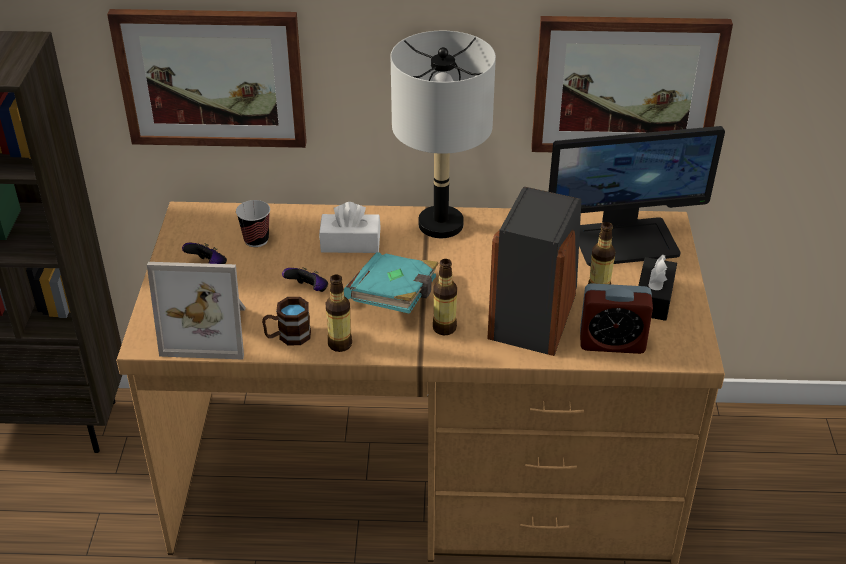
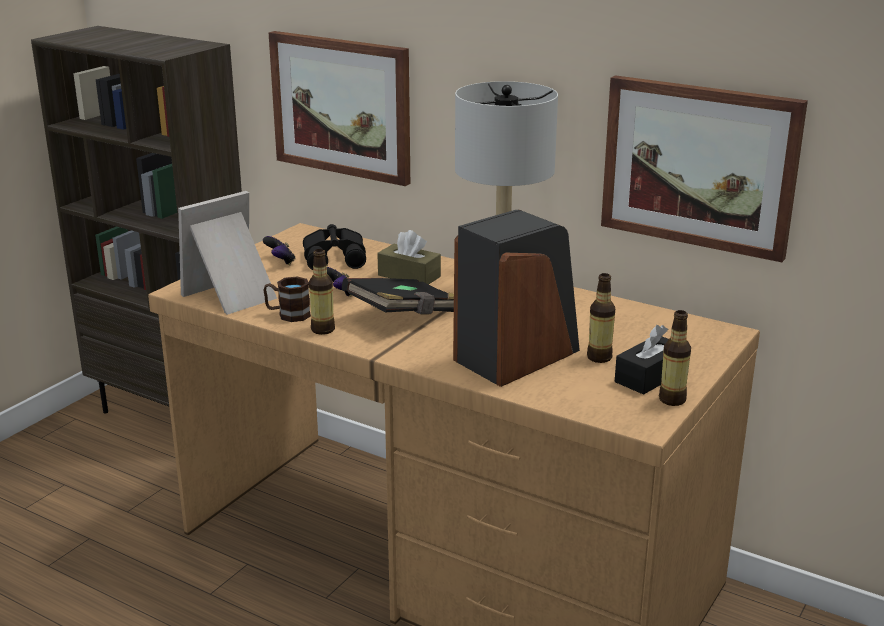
camera: 30 degrees right, 15 degrees down
picture frame [147,262,246,360] -> picture frame turned 105 degrees clockwise [178,191,277,315]
cup [236,200,270,247] -> black binoculars [303,224,366,270]
white tissue box [319,202,381,253] -> brown tissue box [377,230,441,285]
turquoise book [344,252,439,314] -> black book [342,278,454,314]
bottle [433,259,457,335] -> bottle moved to [659,310,691,406]
monitor [549,126,725,266] -> none
alarm clock [580,283,653,354] -> none

